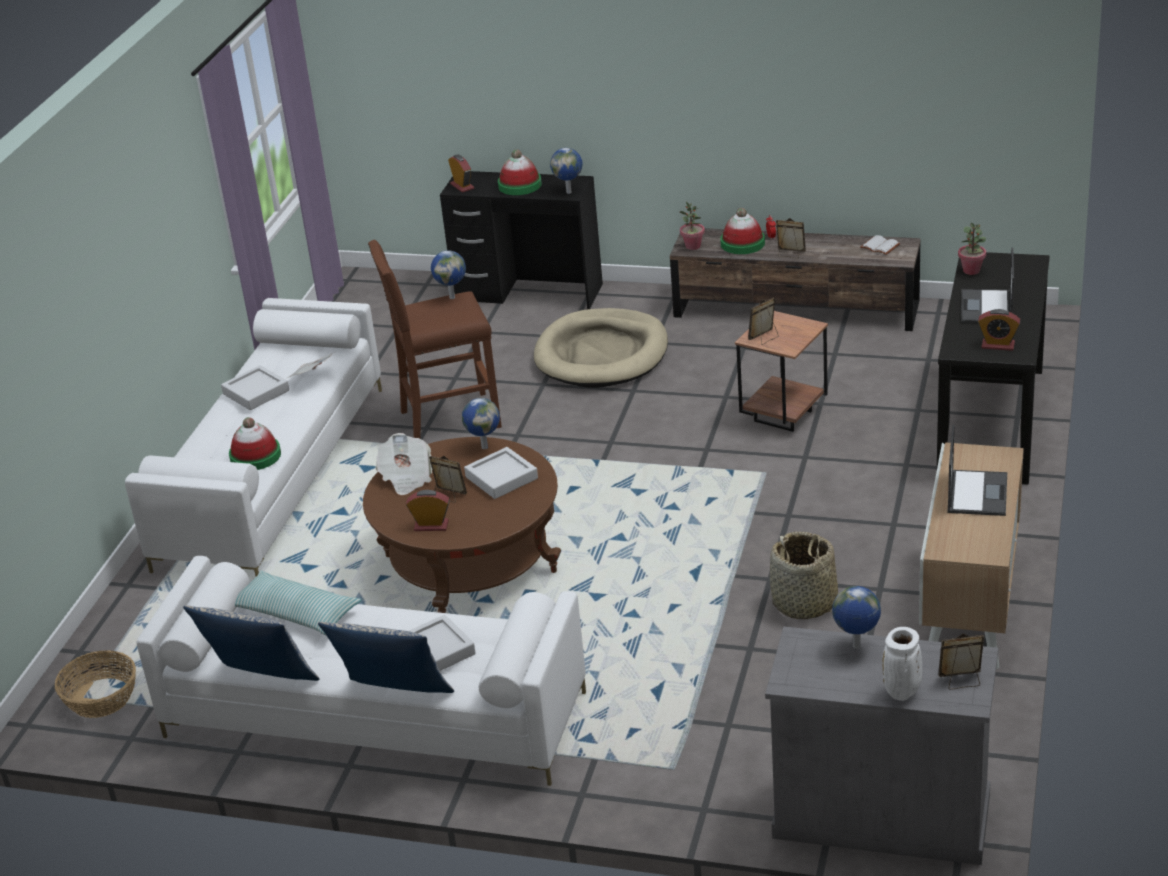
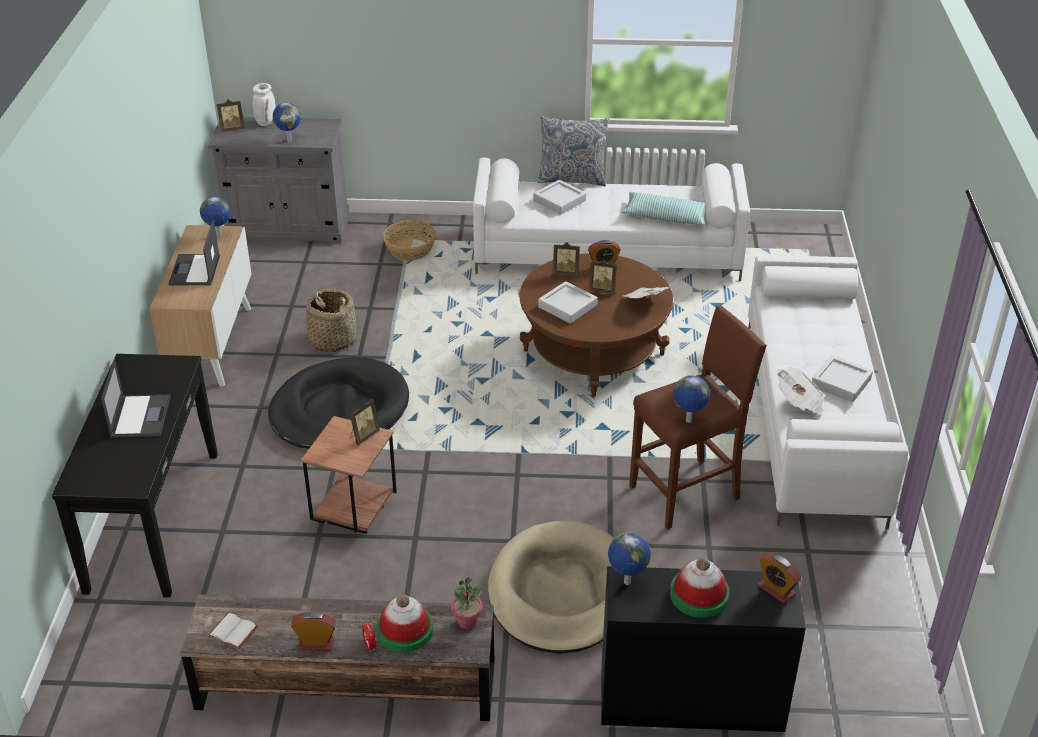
camera: 165 degrees right, 5 degrees up
basket [55,650,136,718] -> basket moved to [383,220,436,260]
pillow [183,605,319,681] -> none
hat [229,417,281,470] -> none
globe [462,398,500,449] -> globe moved to [200,196,231,237]
picture frame [776,218,806,258] -> picture frame moved to [553,242,580,276]
potted plant [958,223,986,275] -> none
alarm clock [978,309,1021,351] -> alarm clock moved to [291,612,336,651]
none -> black dog bed [268,357,409,449]

